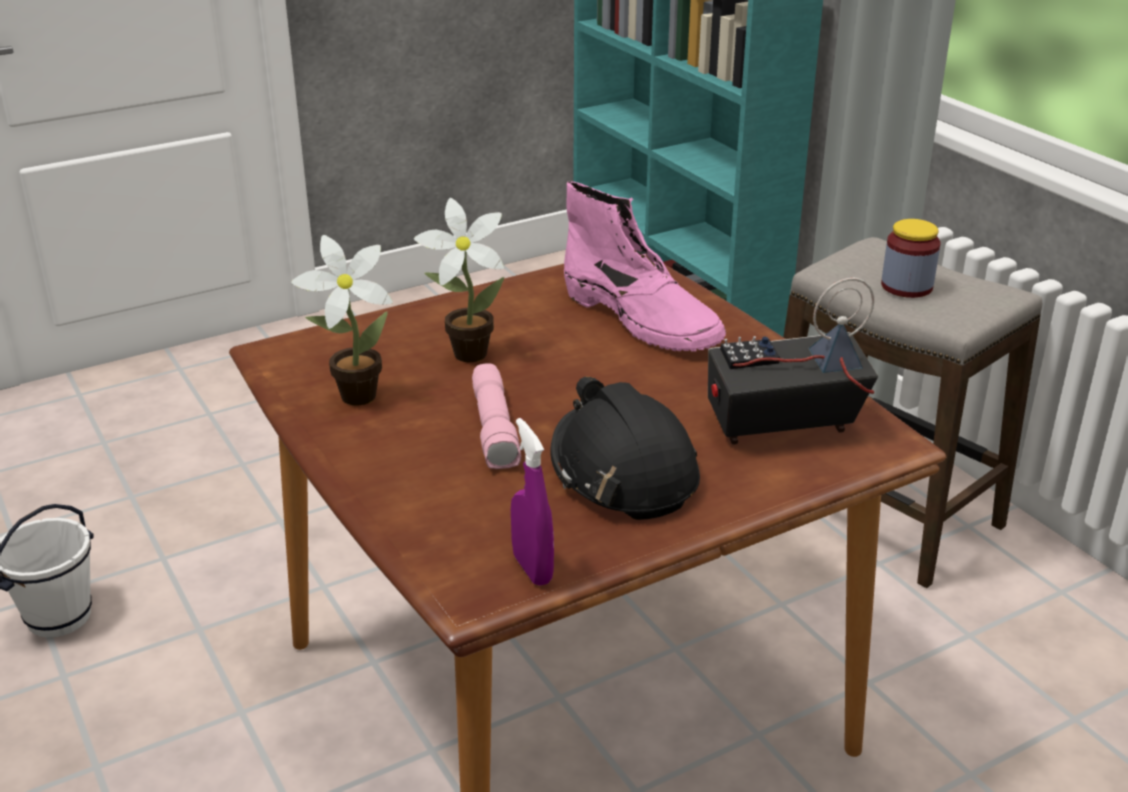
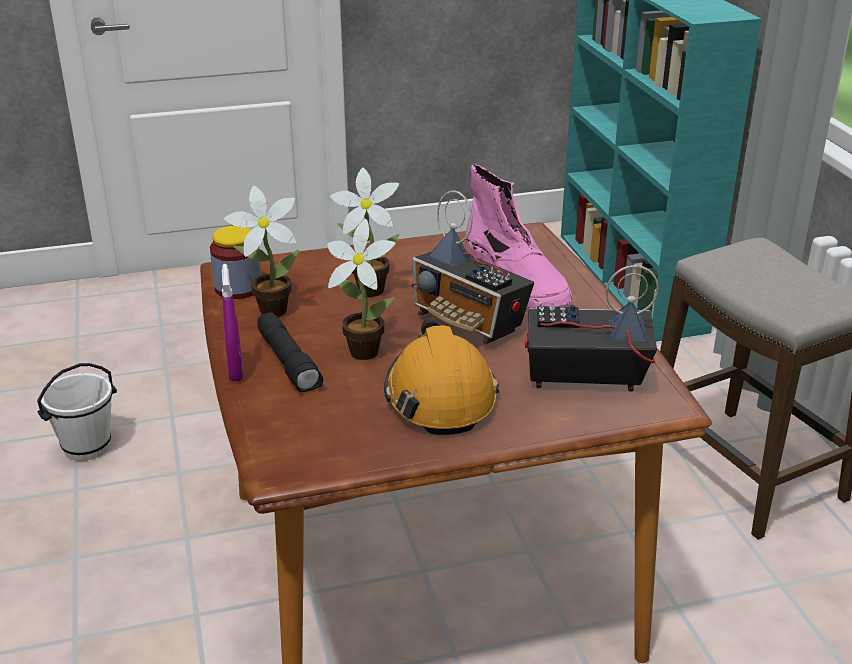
camera: 15 degrees right, 0 degrees up
pink flashlight [472,363,521,469] -> potted plant [327,219,396,360]
purple spray bottle [511,418,554,586] -> purple spray bottle moved to [222,264,243,382]
black hard hat [550,377,700,520] -> orange hard hat [384,318,499,435]
jar [881,219,940,298] -> jar moved to [210,226,261,299]
none -> black flashlight [257,312,323,392]
none -> radio [411,190,534,344]

